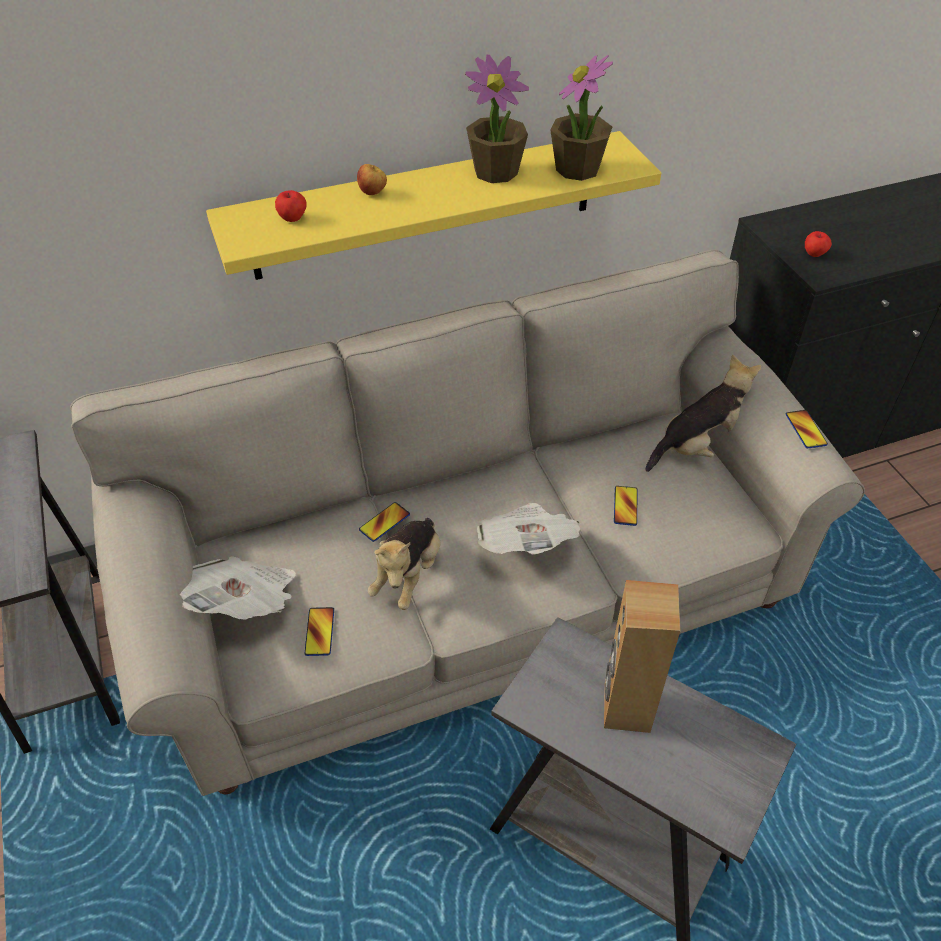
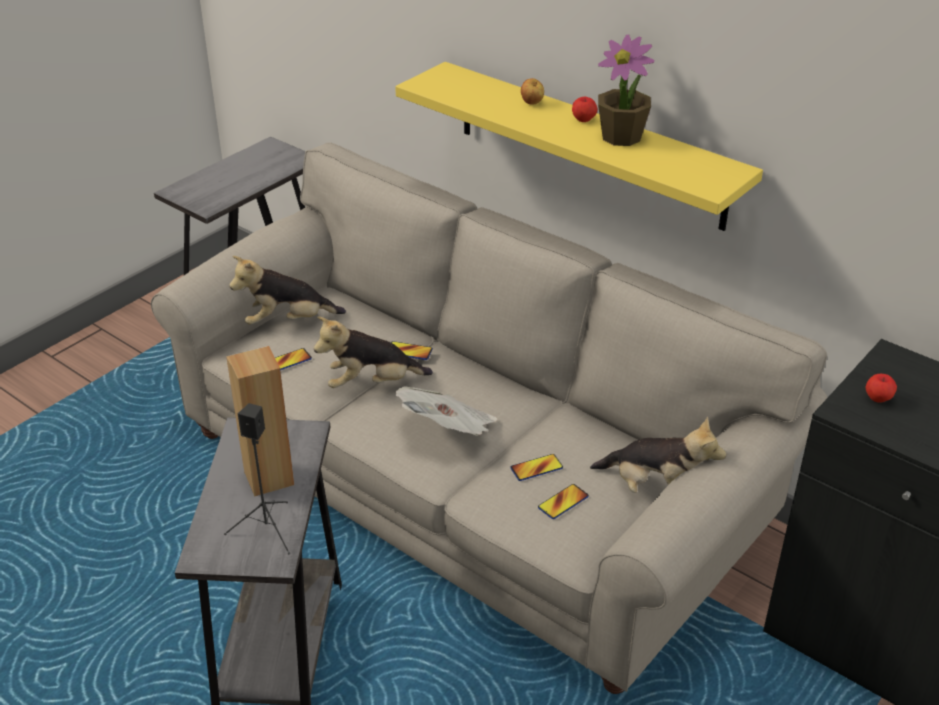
camera: 60 degrees right, 10 degrees down
newspaper [180,556,296,619] -> plush toy [229,256,346,324]
apple [275,190,307,222] -> apple moved to [572,97,598,122]
potted plant [550,55,613,181] -> none
phone [786,410,828,448] -> phone moved to [538,484,589,519]
none -> black speaker [224,403,290,554]

